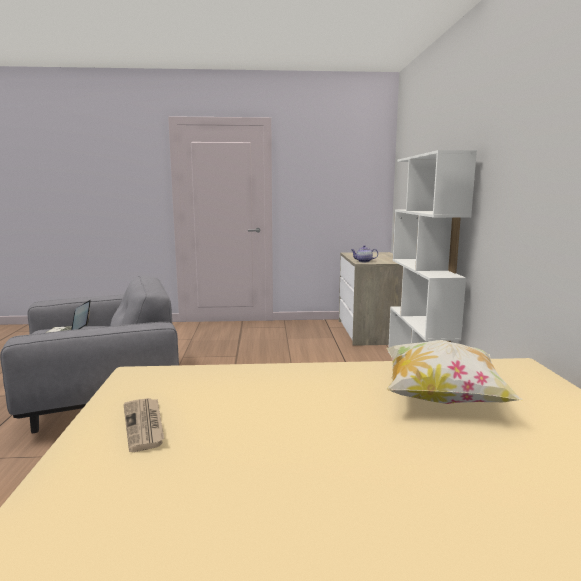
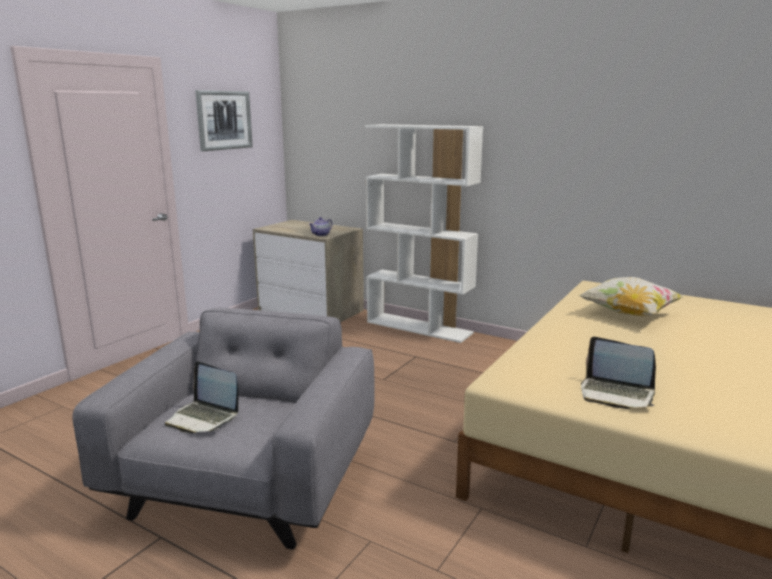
camera: 55 degrees left, 5 degrees up
newspaper [123,398,164,452] -> laptop [581,337,656,409]
none -> picture [195,90,253,151]

